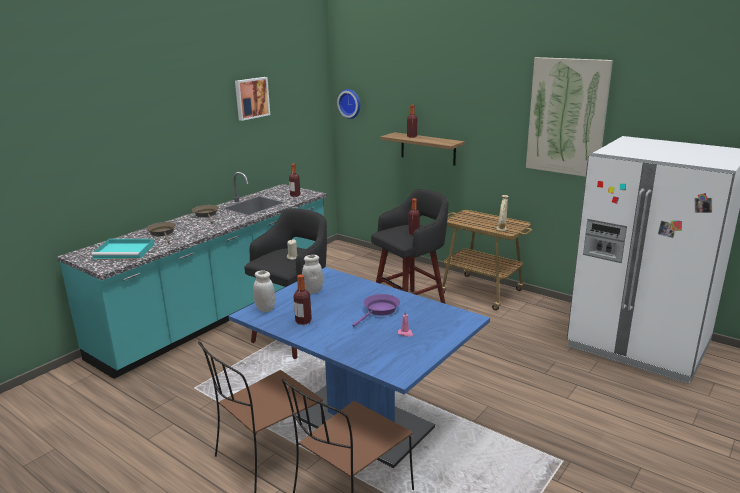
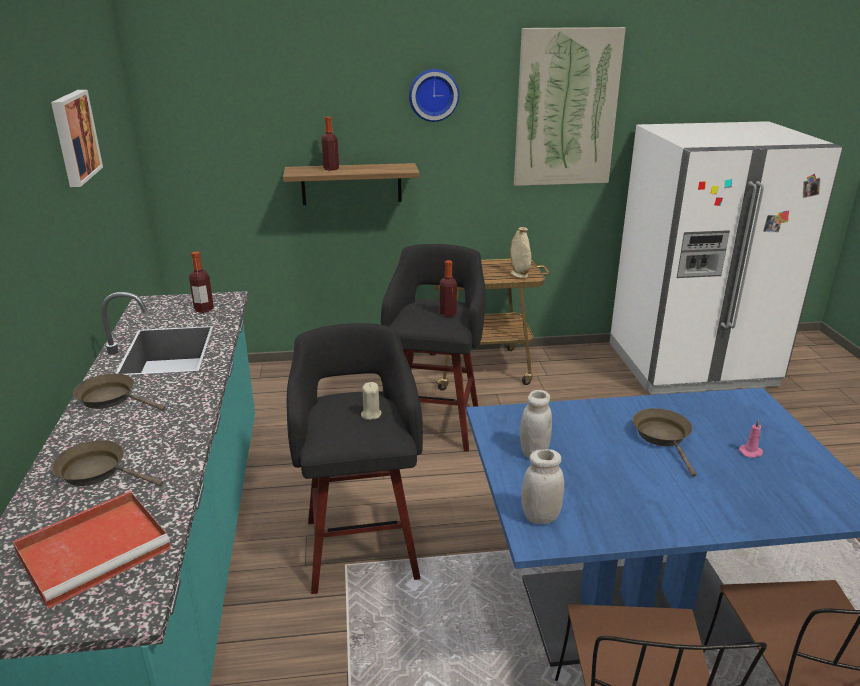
camera: 45 degrees left, 5 degrees up
turquoise tray [91,239,155,259] -> red tray [13,491,171,609]
bottle [294,274,312,325] -> none
wall clock [337,89,360,119] -> wall clock moved to [409,69,459,122]
purple frying pan [352,294,400,327] -> brown frying pan [633,408,696,477]

